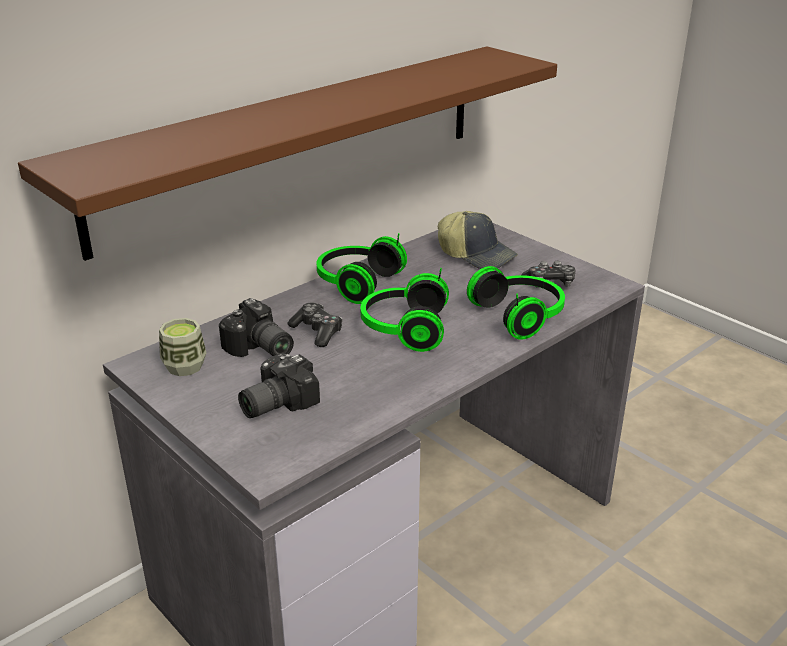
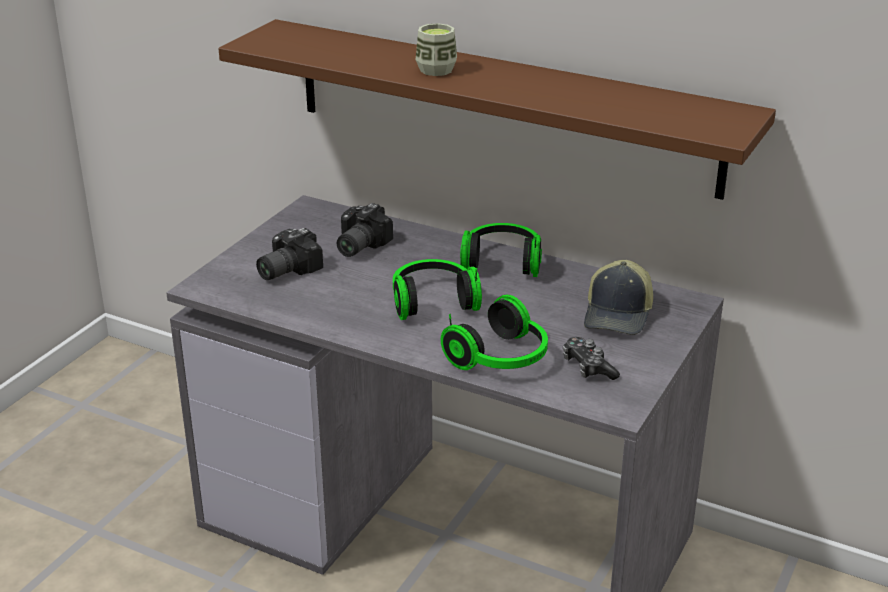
camera: 70 degrees right, 0 degrees up
cup [159,318,206,376] -> cup moved to [416,23,457,76]
camera [238,353,320,418] -> camera turned 75 degrees counterclockwise [256,228,323,280]
game controller [288,302,342,347] -> none

